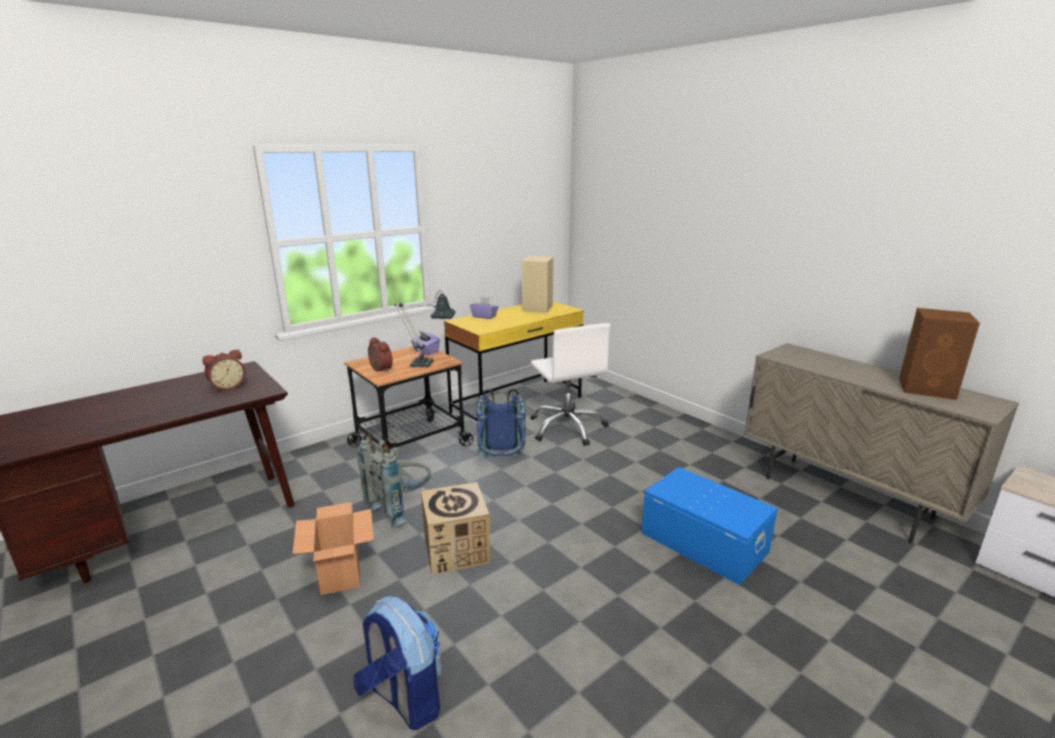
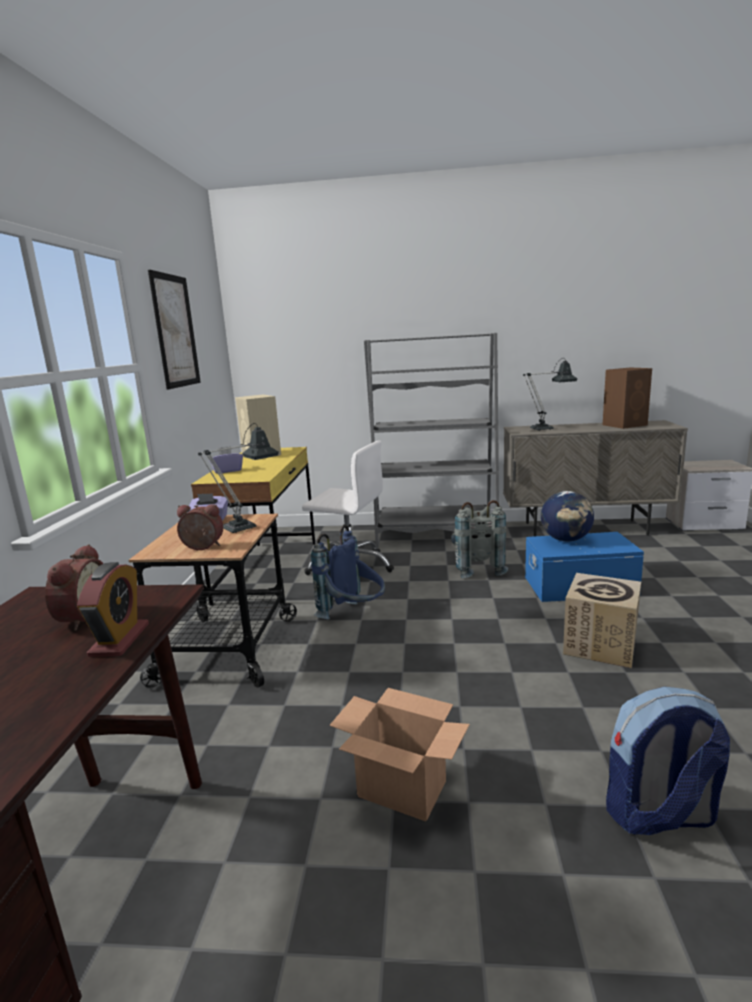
camera: 45 degrees left, 5 degrees down
grey backpack [357,434,431,527] -> grey backpack moved to [451,500,508,579]
cardboard box [421,482,490,575] -> cardboard box moved to [563,573,641,668]
none -> alarm clock [77,562,149,657]
none -> picture [148,270,201,389]
none -> grey bookcase [364,333,499,546]
none -> table lamp [523,358,578,431]
none -> globe [541,491,594,542]

